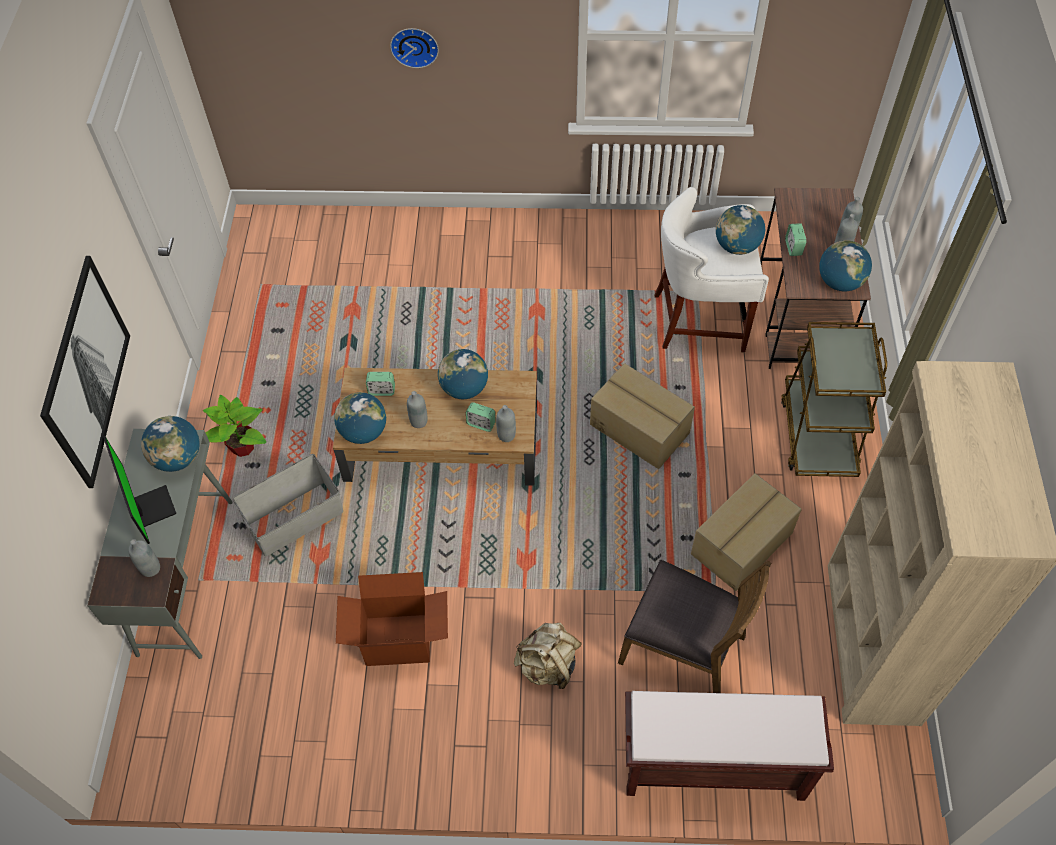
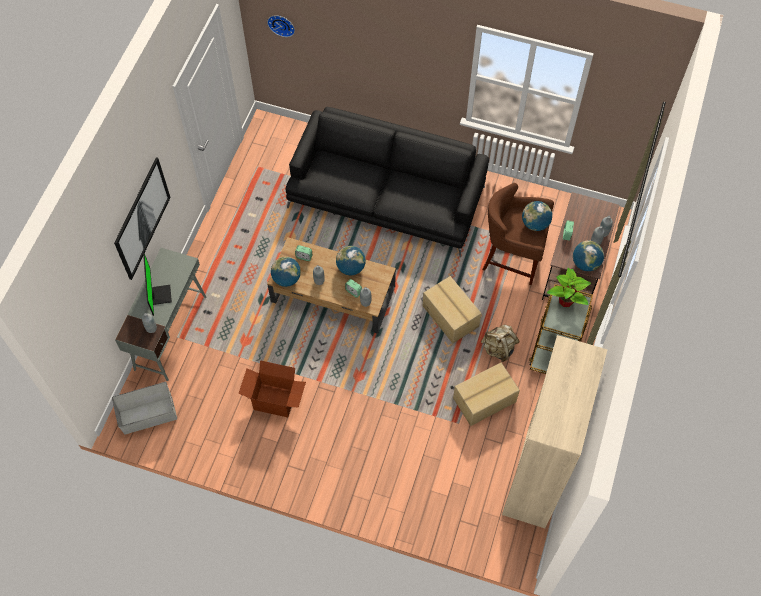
camera: 15 degrees right, 5 degrees up
globe [141,416,200,472] -> none
potted plant [203,395,266,457] -> potted plant moved to [547,268,591,307]
grey storage box [232,454,343,557] -> grey storage box moved to [112,382,177,434]
wall clock [390,28,439,68] -> wall clock moved to [267,15,295,37]
beige backpack [514,623,582,689] -> beige backpack moved to [481,325,520,362]
brown chair [618,560,771,693] -> none
brown bench [625,691,834,801] -> none
white stool [654,187,769,352] -> brown stool [483,183,554,285]
none -> black sofa [286,107,489,257]

